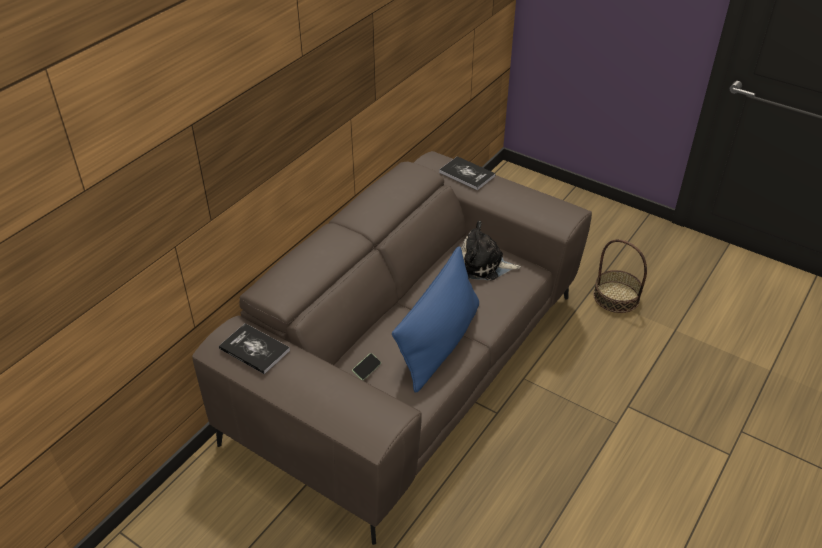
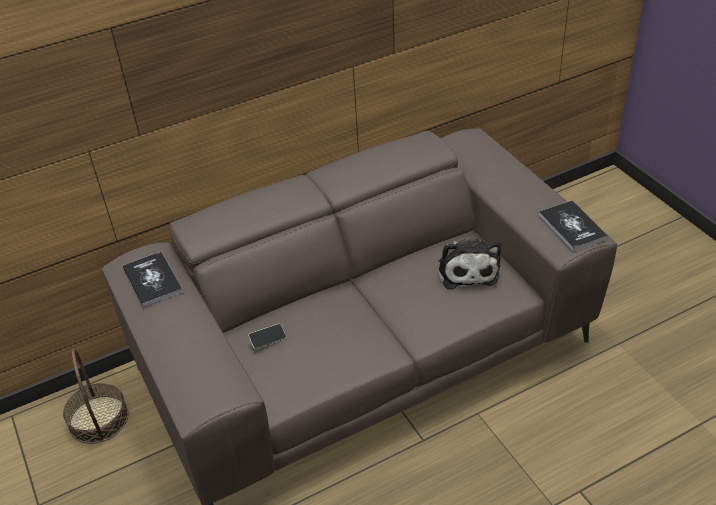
camera: 30 degrees right, 0 degrees up
blue pillow [392,246,479,393] -> none
book [439,156,495,190] -> book moved to [539,201,608,251]
plush toy [461,221,521,281] -> plush toy turned 135 degrees counterclockwise [438,239,501,289]
basket [593,239,647,313] -> basket moved to [63,348,129,444]

